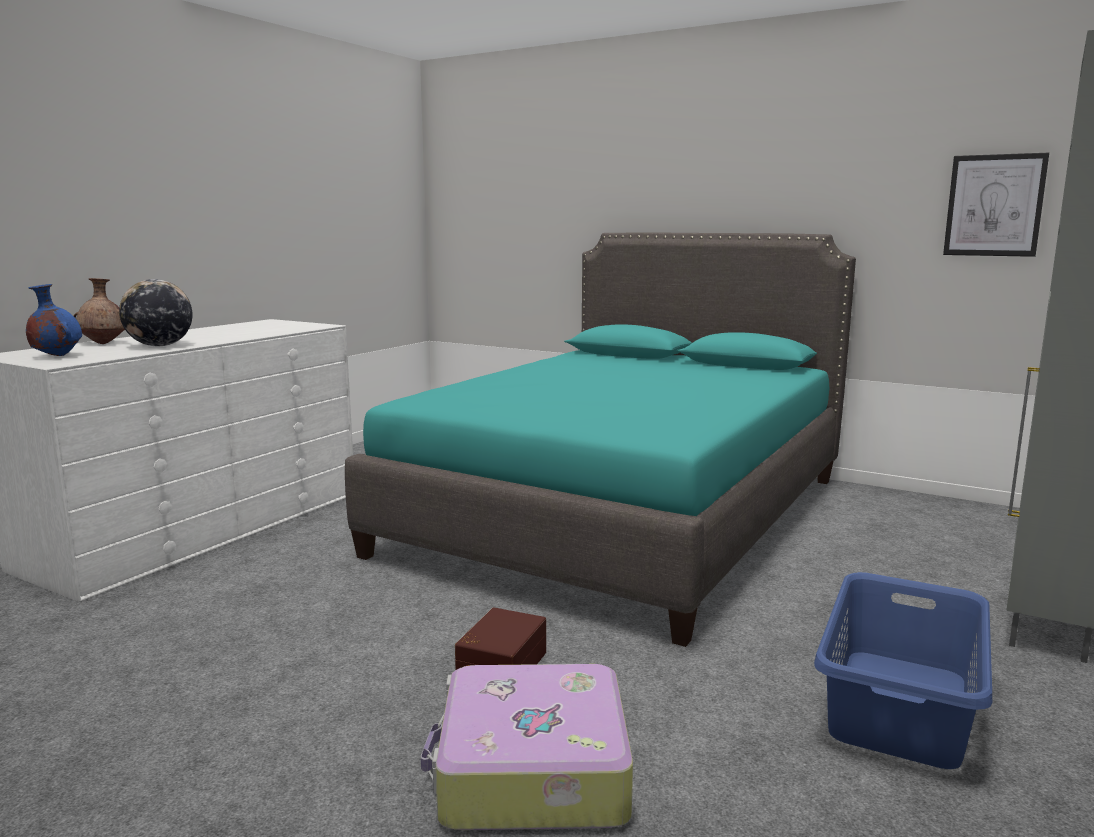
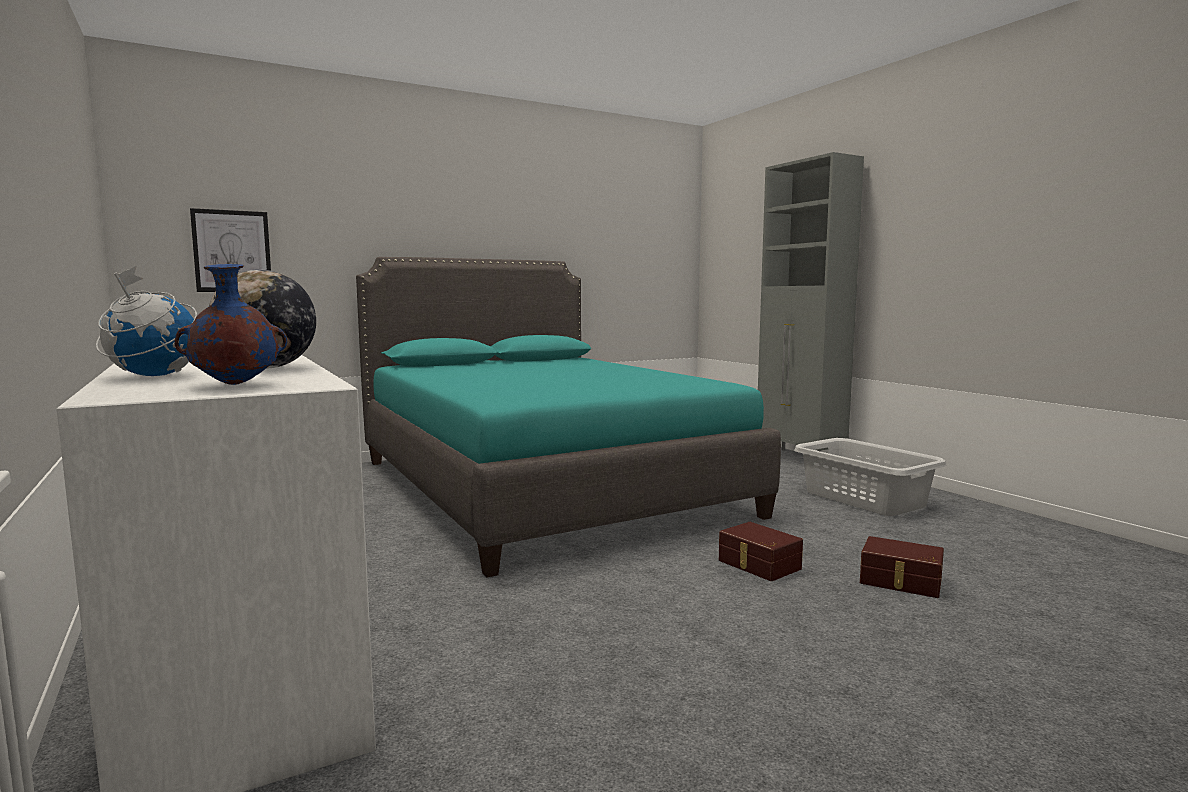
camera: 60 degrees left, 5 degrees down
brown vase [73,278,125,344] -> globe [96,266,197,376]
suitcase [421,664,633,830] -> brown storage box [860,536,944,598]
blue laundry basket [814,572,992,769] -> grey laundry basket [794,438,947,516]
picture [943,153,1049,257] -> picture moved to [190,208,271,292]

